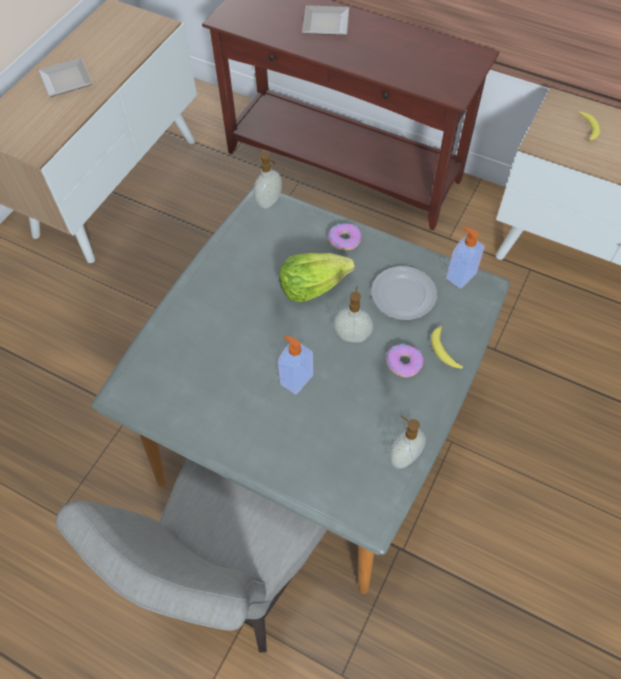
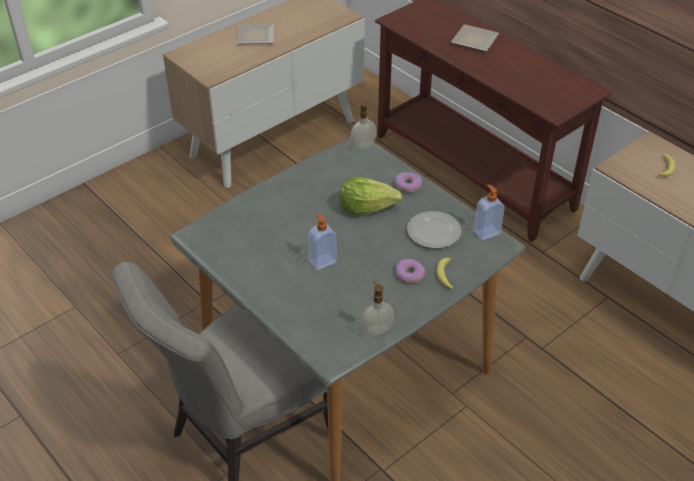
camera: 20 degrees right, 15 degrees down
soap dispenser [333,286,373,343] -> none

